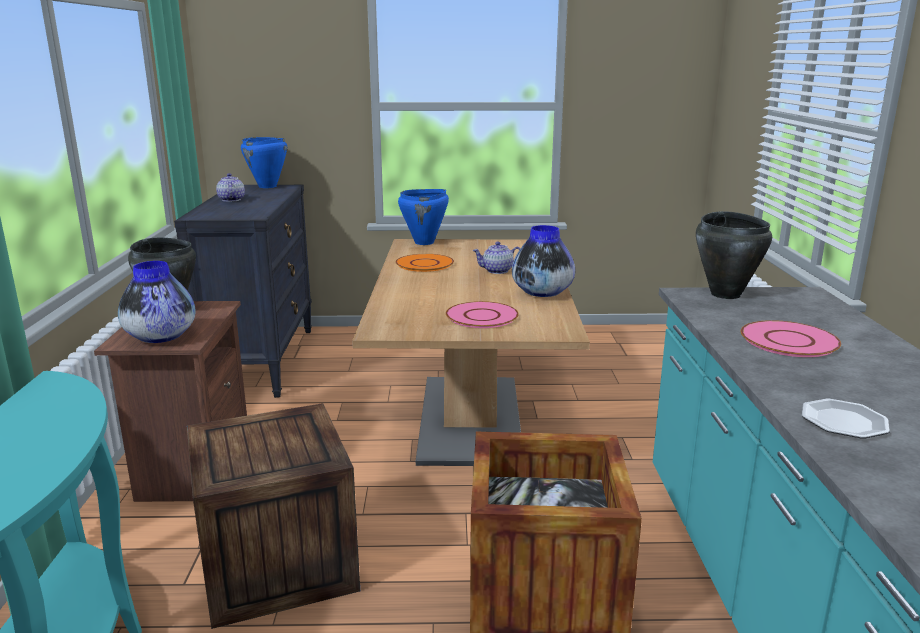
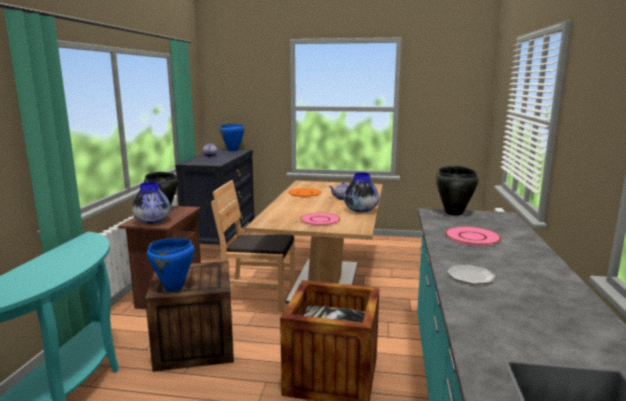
camera: 10 degrees right, 5 degrees down
blue cooking pot [398,189,449,245] -> blue cooking pot moved to [147,238,194,291]
none -> brown chair [211,180,295,313]

